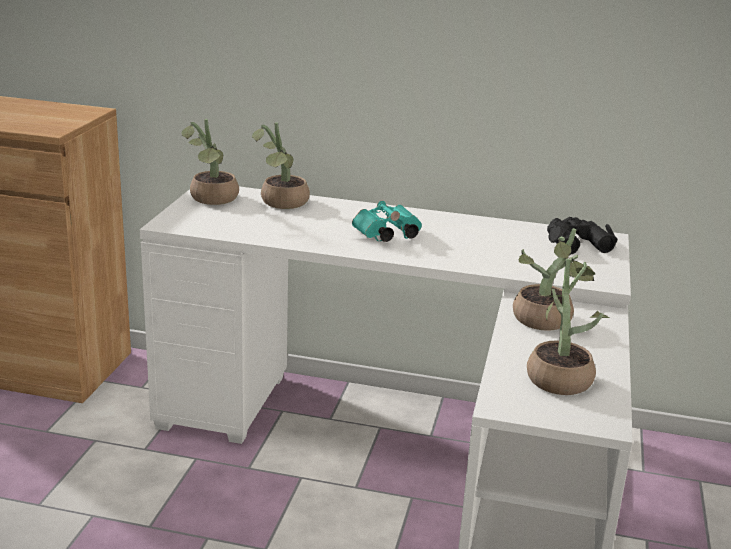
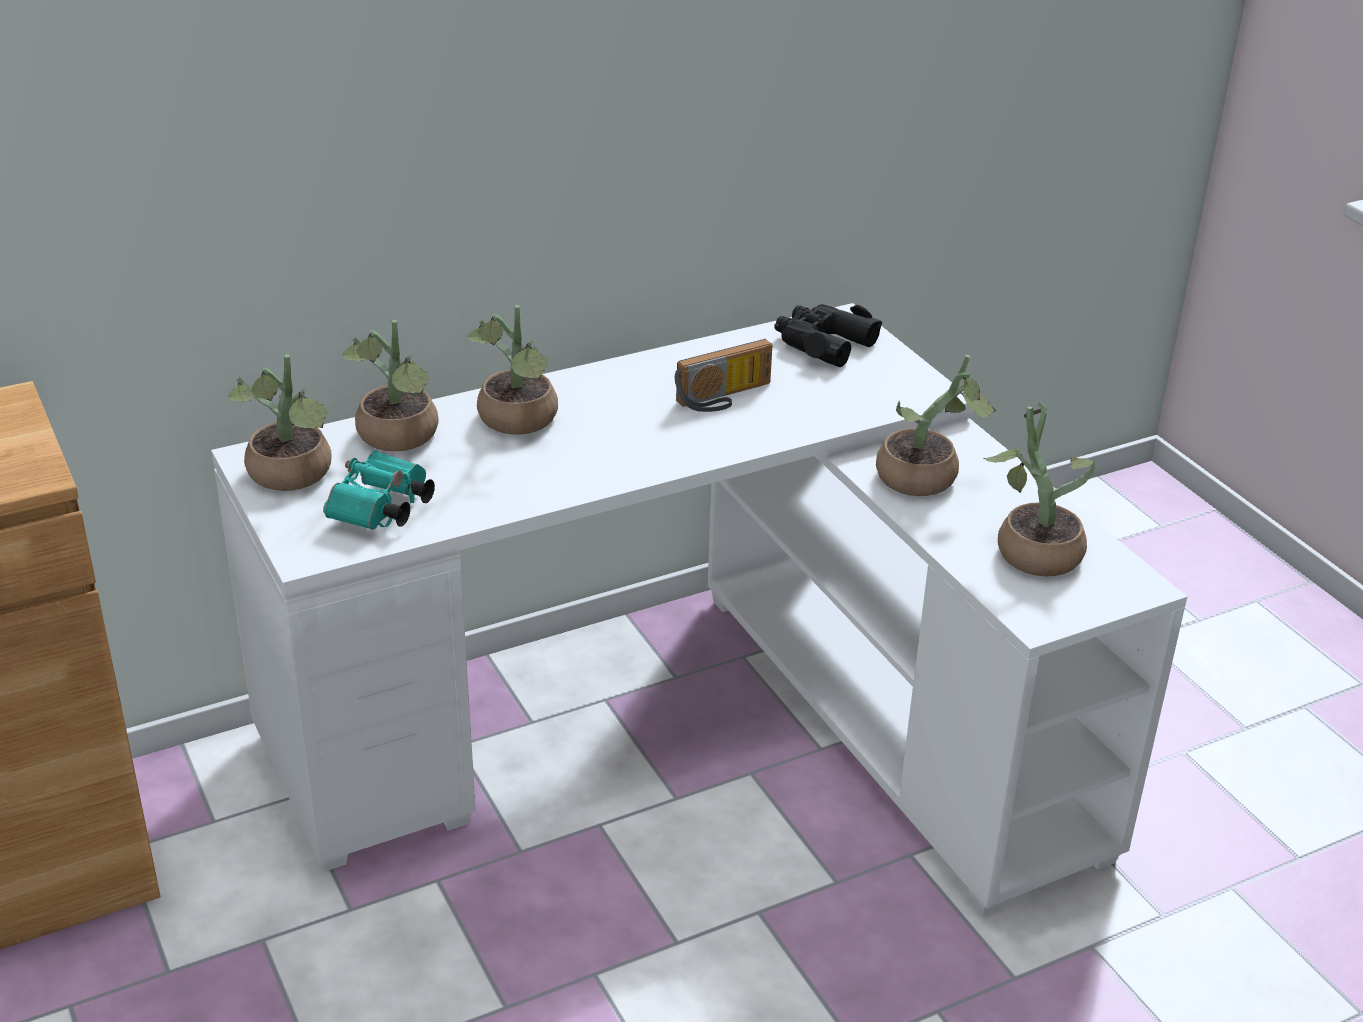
camera: 40 degrees left, 10 degrees up
turquoise binoculars [352,201,422,242] -> turquoise binoculars moved to [323,451,435,530]
none -> potted plant [468,305,558,435]
none -> radio [675,339,772,412]

